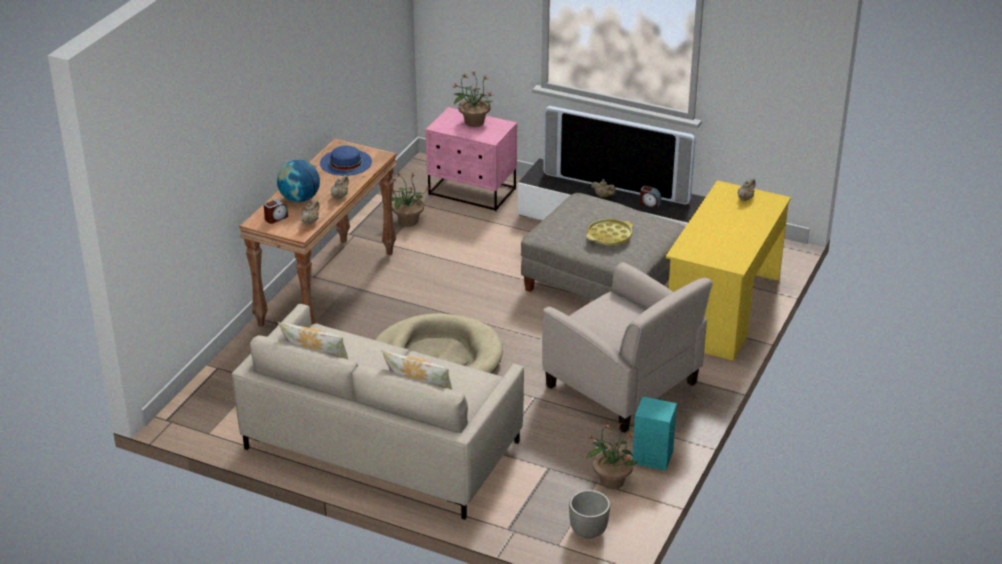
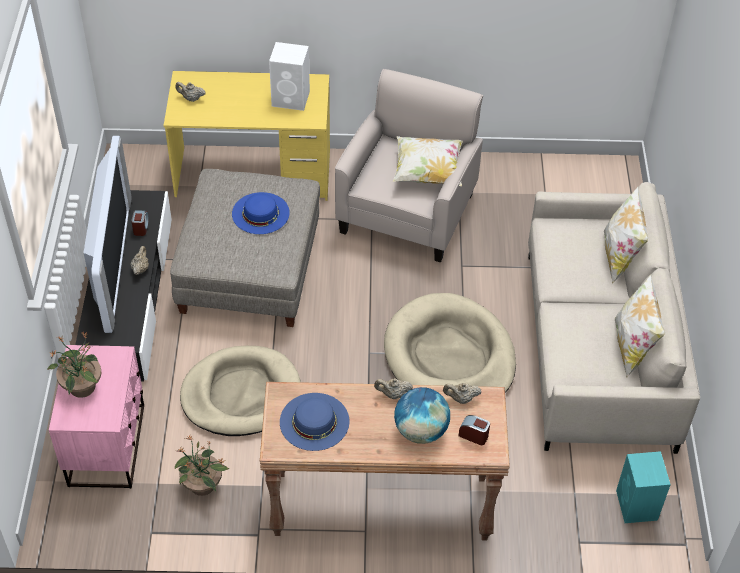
camera: 115 degrees left, 15 degrees up
planter [569,490,610,539] -> none
potted plant [586,423,638,489] -> none
yellow tray [587,219,633,246] -> blue hat [232,192,290,234]
turquoise speaker [632,397,677,471] -> turquoise speaker moved to [616,451,671,523]
none -> beige dog bed [180,346,301,436]
none -> white speaker [269,42,310,111]
none -> pillow [393,136,463,186]

